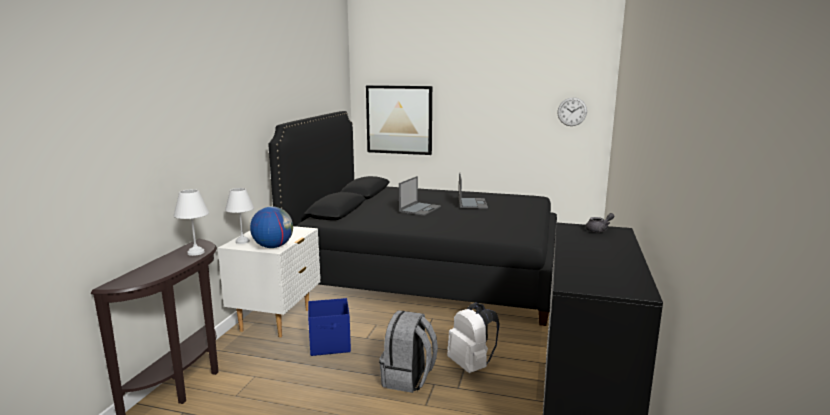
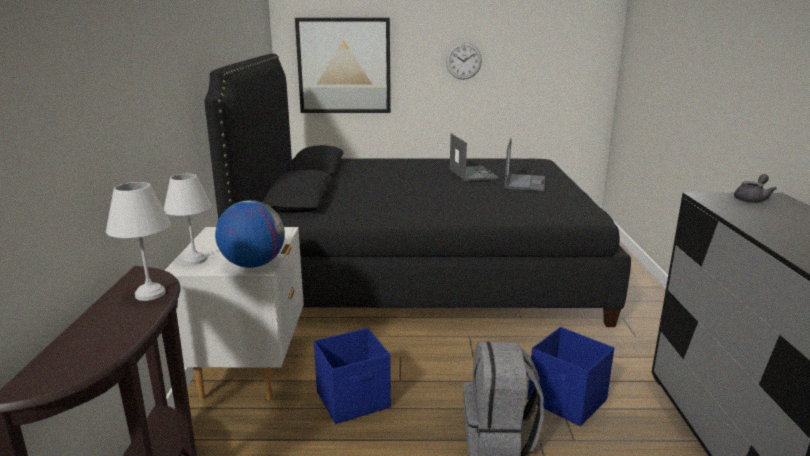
camera: 15 degrees left, 5 degrees up
laptop [399,176,441,216] -> laptop moved to [505,138,545,191]
white backpack [447,302,500,373] -> blue storage box [528,327,614,426]
wall clock [557,97,587,126] -> wall clock moved to [446,42,482,80]

